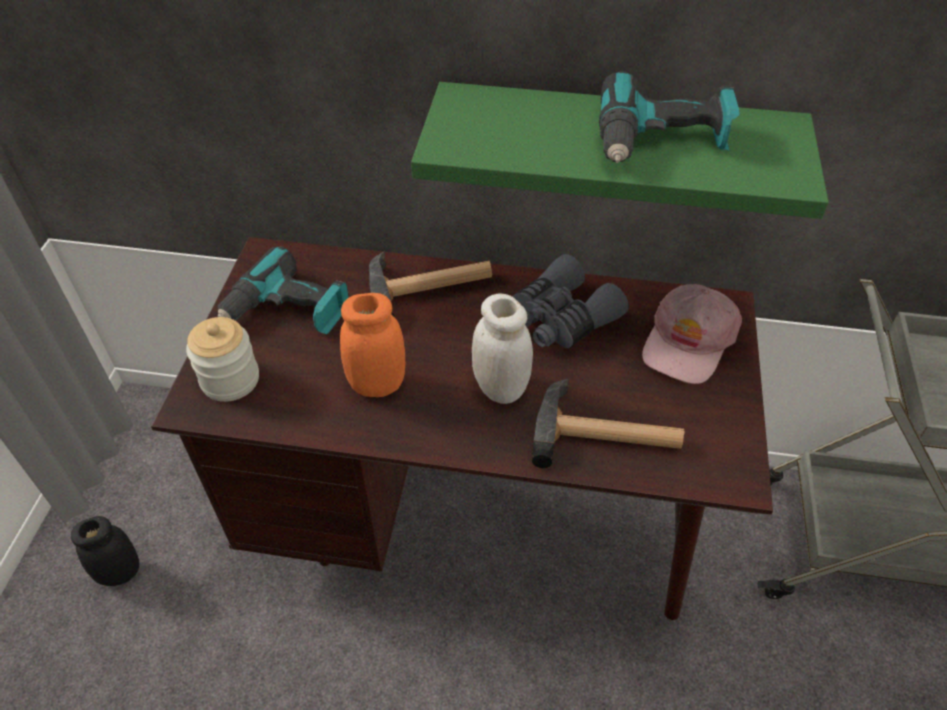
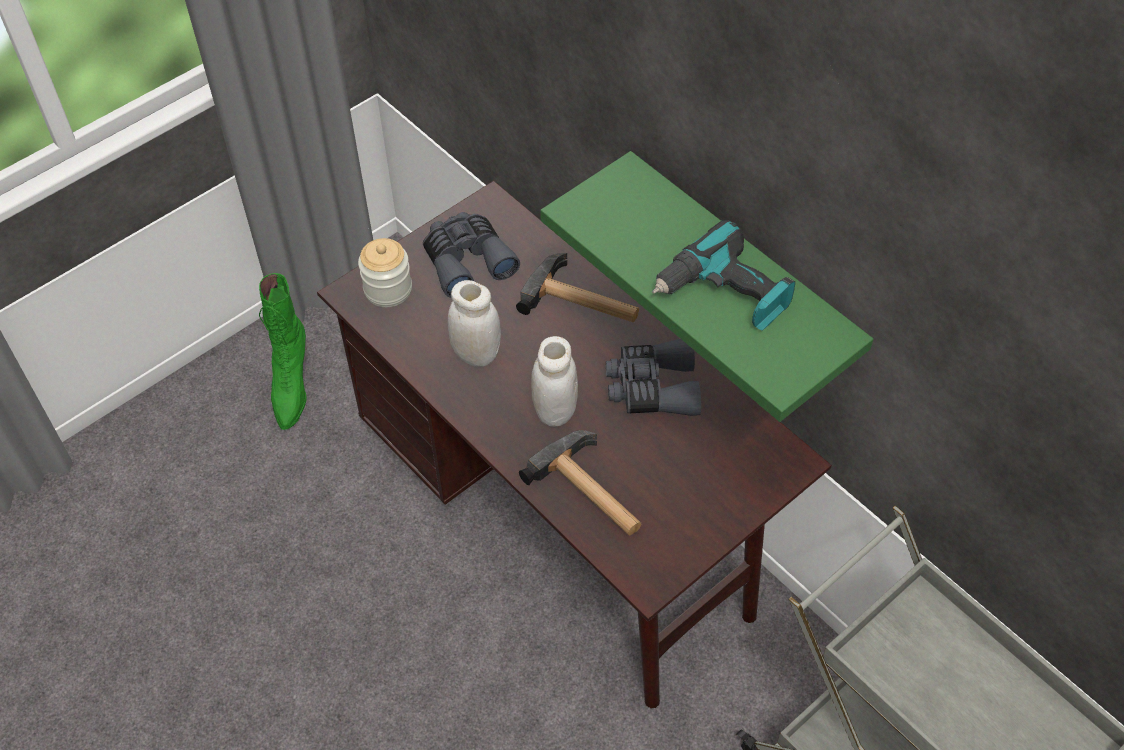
camera: 40 degrees right, 5 degrees up
black jar [71,516,139,586] -> green boot [259,273,306,430]
power drill [217,246,349,334] -> grey binoculars [423,212,520,298]
orange jar [340,293,405,397] -> white jar [448,280,501,366]
pink cap [642,284,742,384] -> none

